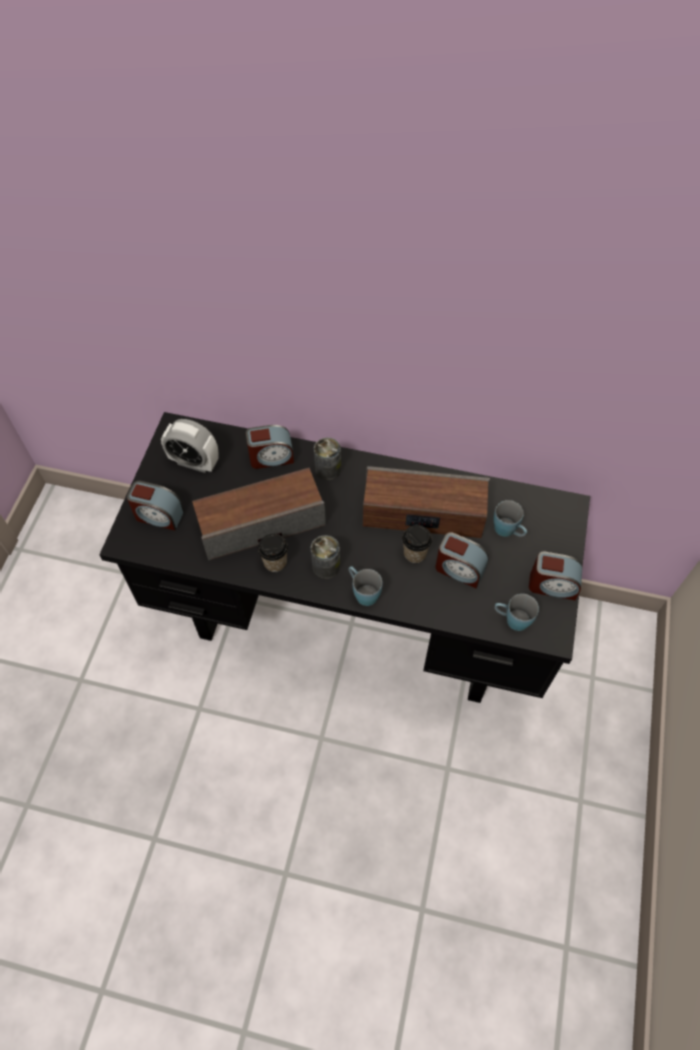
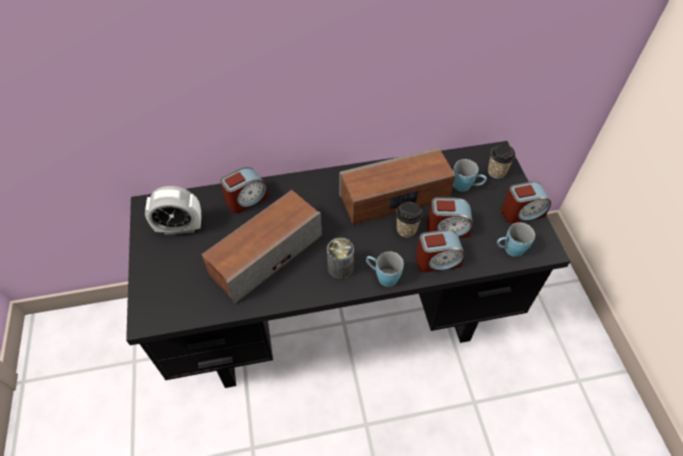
camera: 25 degrees left, 5 degrees down
alarm clock [127,481,184,531] -> alarm clock moved to [415,230,465,272]
cup [258,534,288,572] -> cup moved to [488,144,515,179]
can [314,437,341,480] -> none

